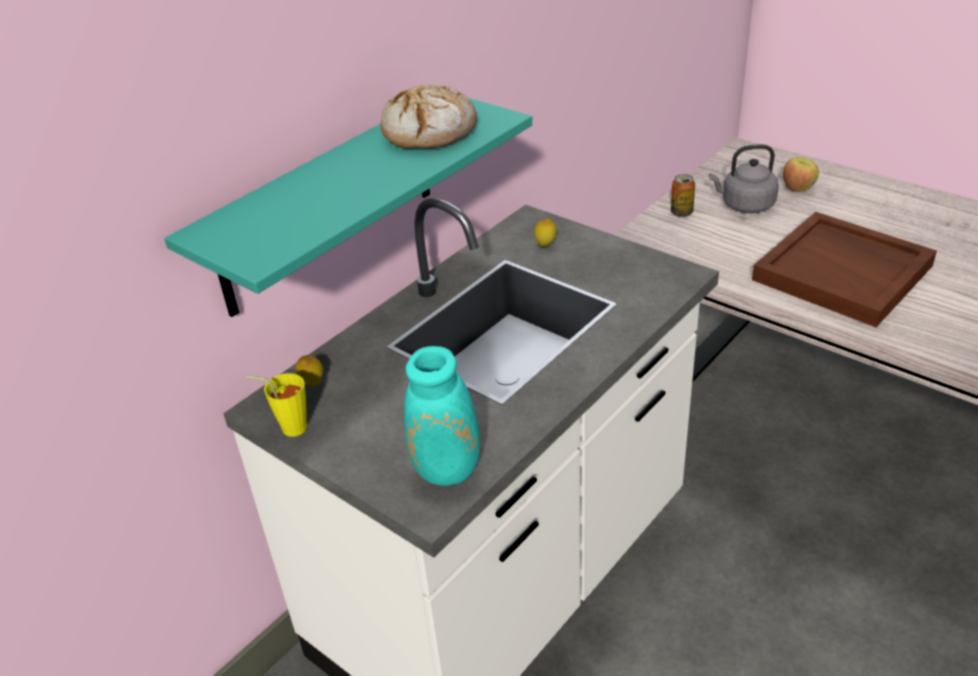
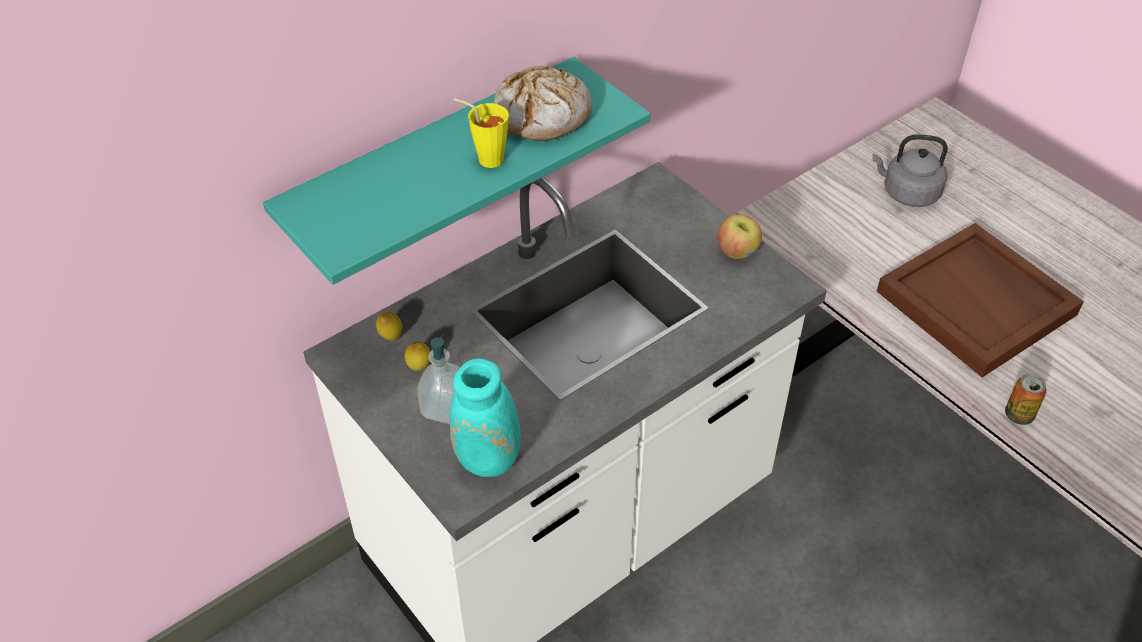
camera: 10 degrees right, 10 degrees up
yellow cup [247,373,307,437] -> yellow cup moved to [454,98,509,168]
lemon [534,218,556,247] -> lemon moved to [405,341,430,371]
can [671,174,695,217] -> can moved to [1005,374,1047,425]
apple [783,157,819,192] -> apple moved to [718,214,762,259]
none -> soap dispenser [417,333,460,424]

